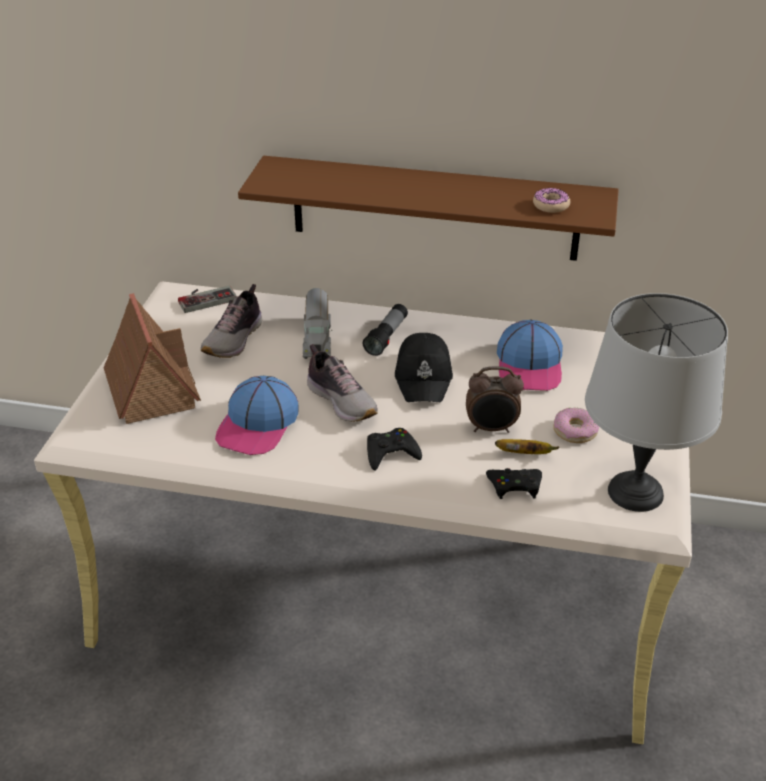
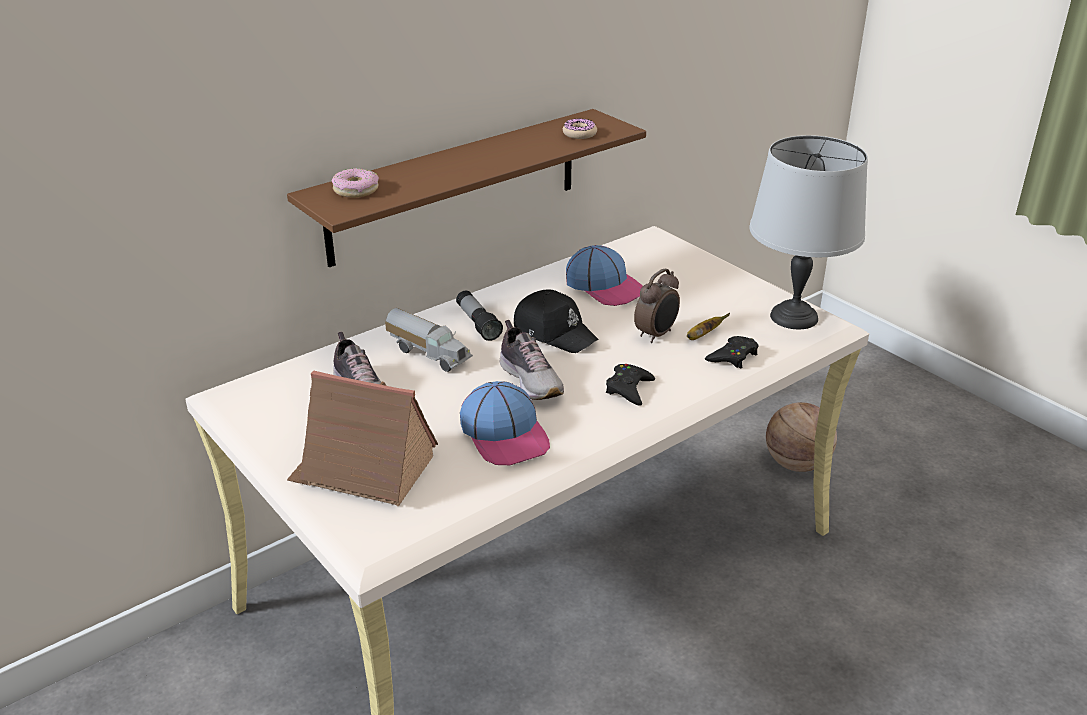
camera: 50 degrees left, 5 degrees down
game controller [178,286,237,313] -> none
shoe [307,344,378,422] -> shoe turned 60 degrees clockwise [500,320,564,400]
donut [553,408,599,443] -> donut moved to [332,168,379,198]
none -> basketball [766,402,837,472]

